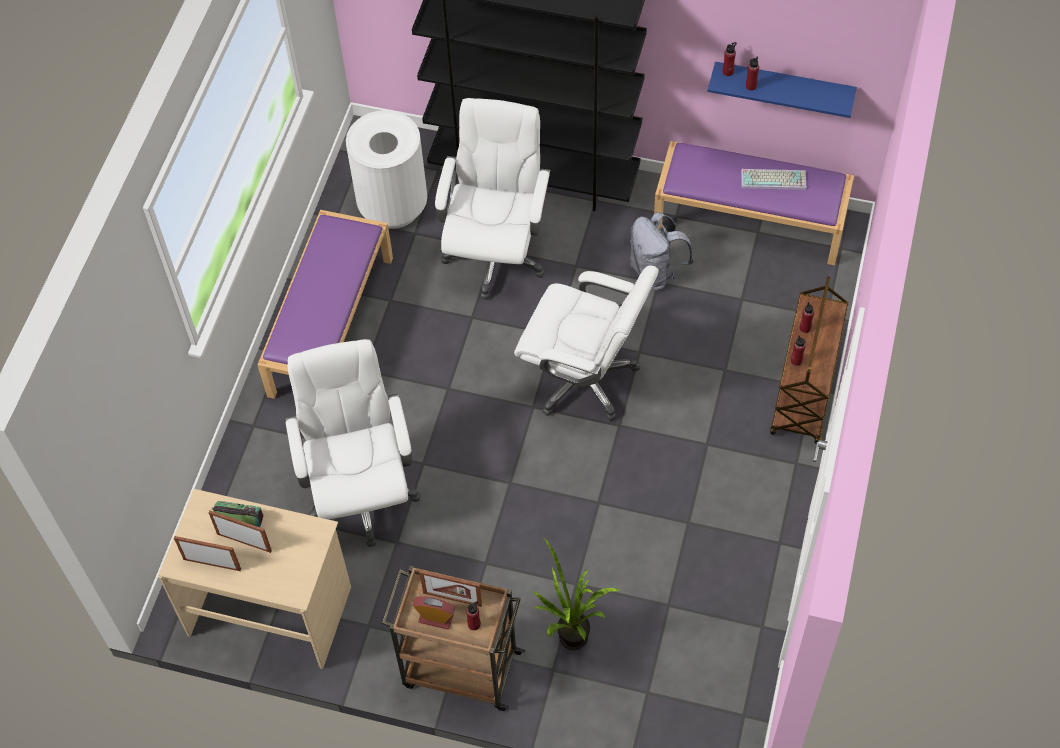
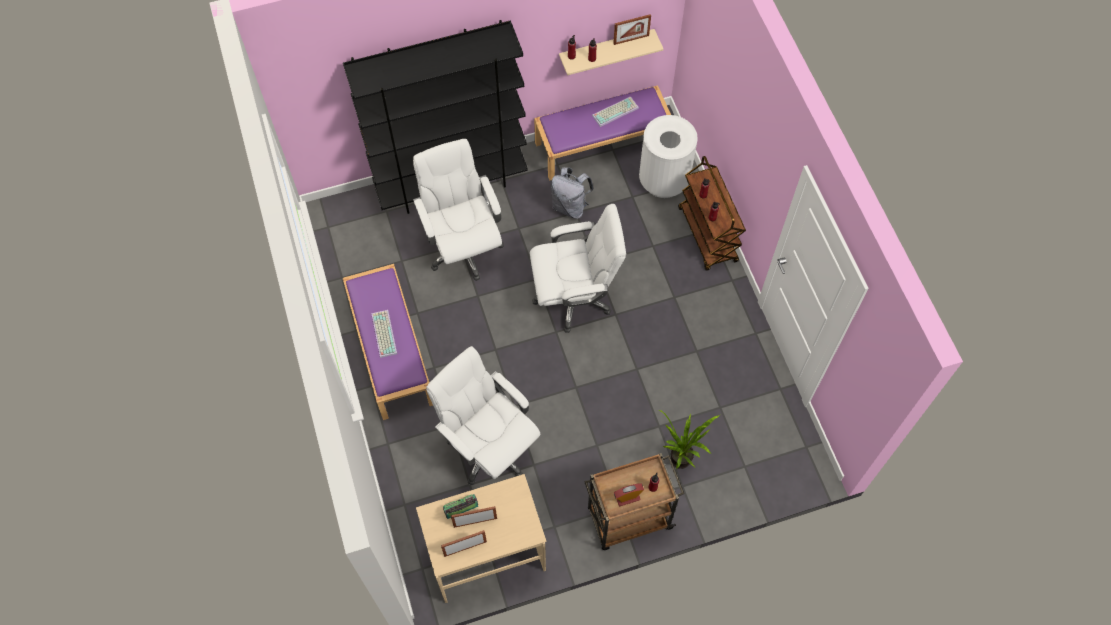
camera: 35 degrees left, 5 degrees up
white trash can [346,110,427,229] -> white trash can moved to [639,115,698,198]
picture frame [419,570,482,607] -> picture frame moved to [613,14,651,45]
blue shelf [707,62,857,118] -> beige shelf [559,29,663,75]
none -> keyboard [371,310,397,358]

